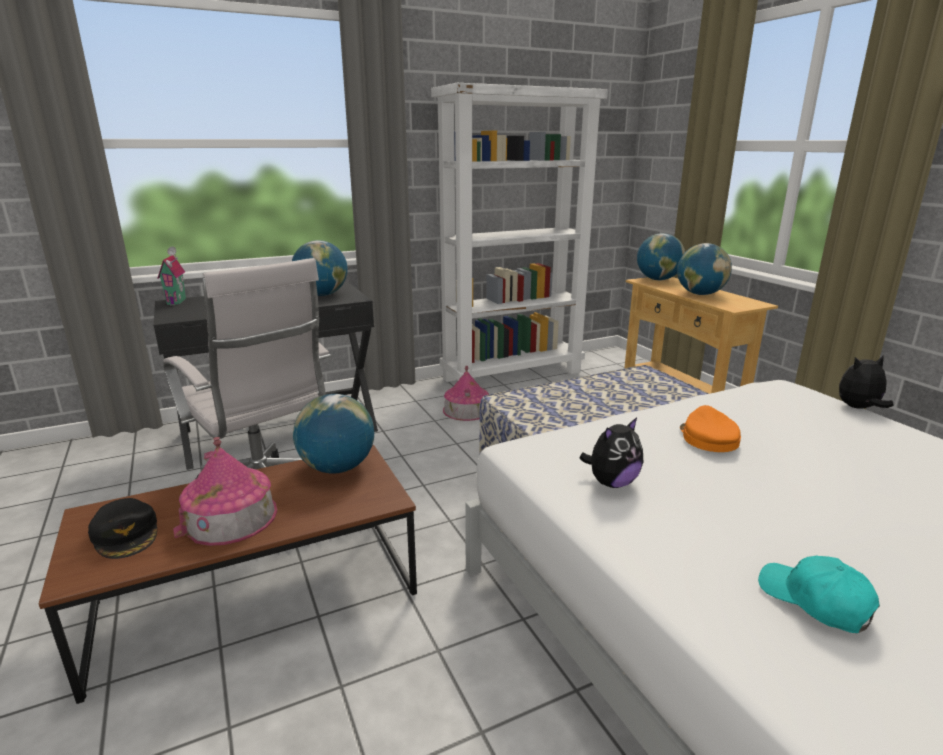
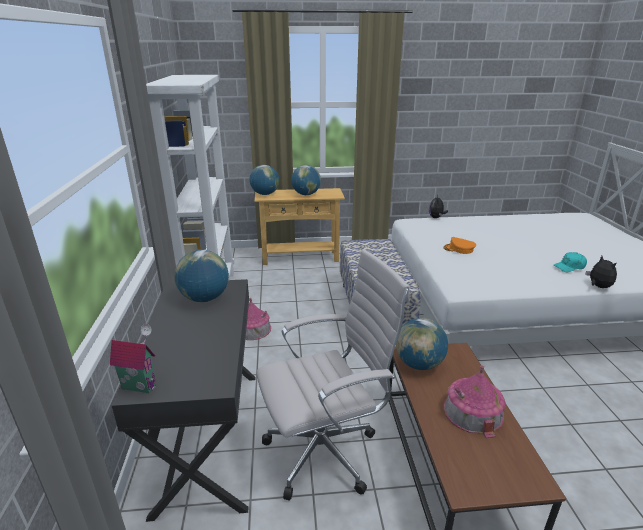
camera: 70 degrees left, 5 degrees up
black cap [88,498,157,559] -> none
plush toy [580,417,643,488] -> plush toy moved to [585,256,617,288]

